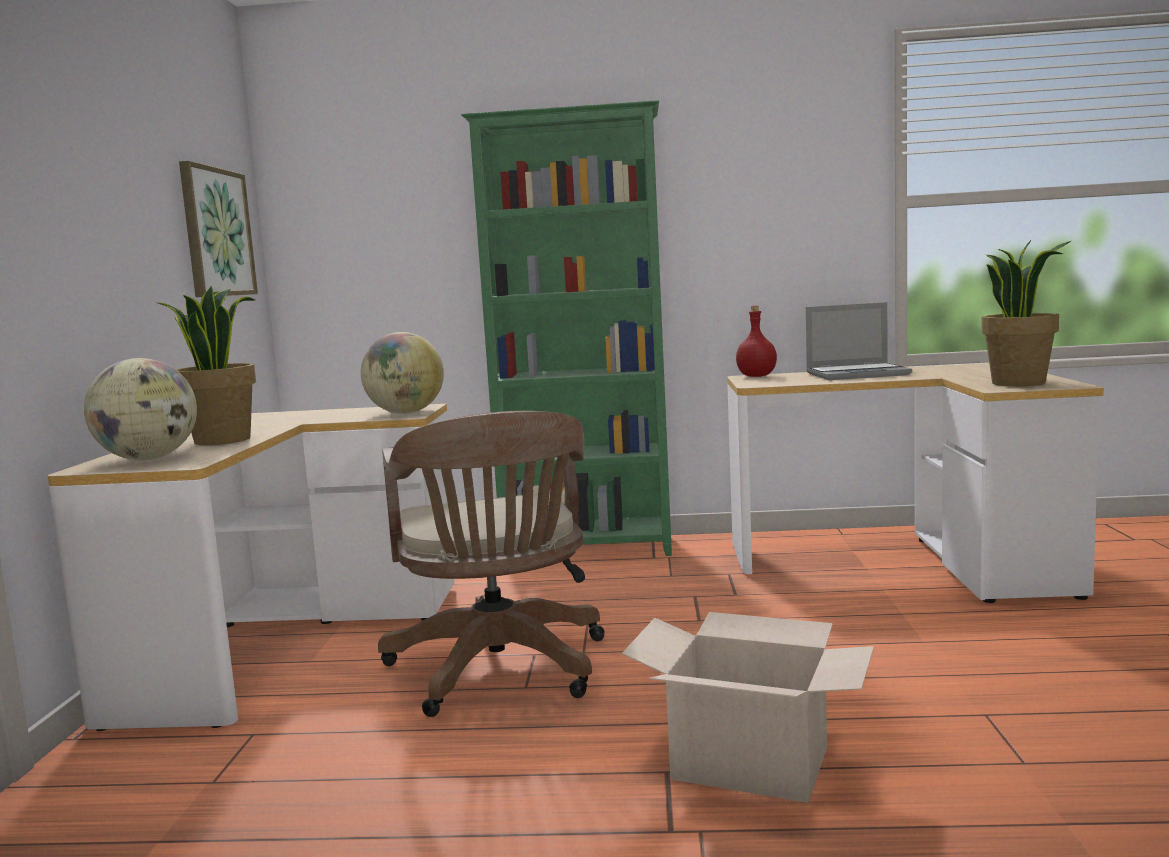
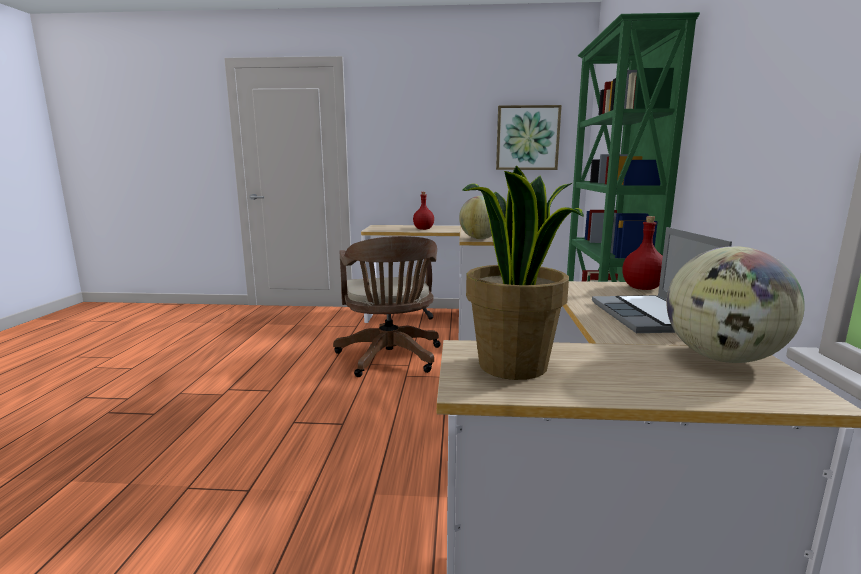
camera: 90 degrees right, 5 degrees up
globe [84,358,197,460] -> globe moved to [667,246,805,363]
potted plant [155,286,256,445] -> red bottle [413,192,434,230]
brown office chair [378,411,605,717] -> brown office chair turned 90 degrees counterclockwise [333,236,441,377]
cardboard box [622,612,874,803] -> none

